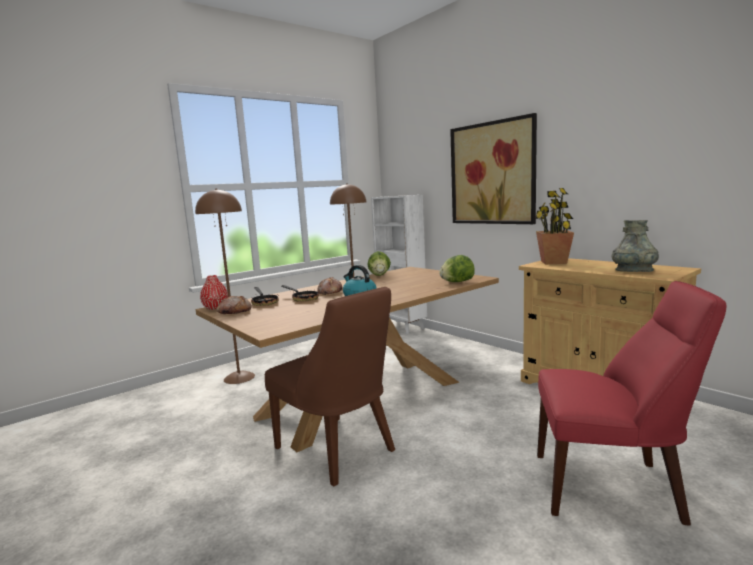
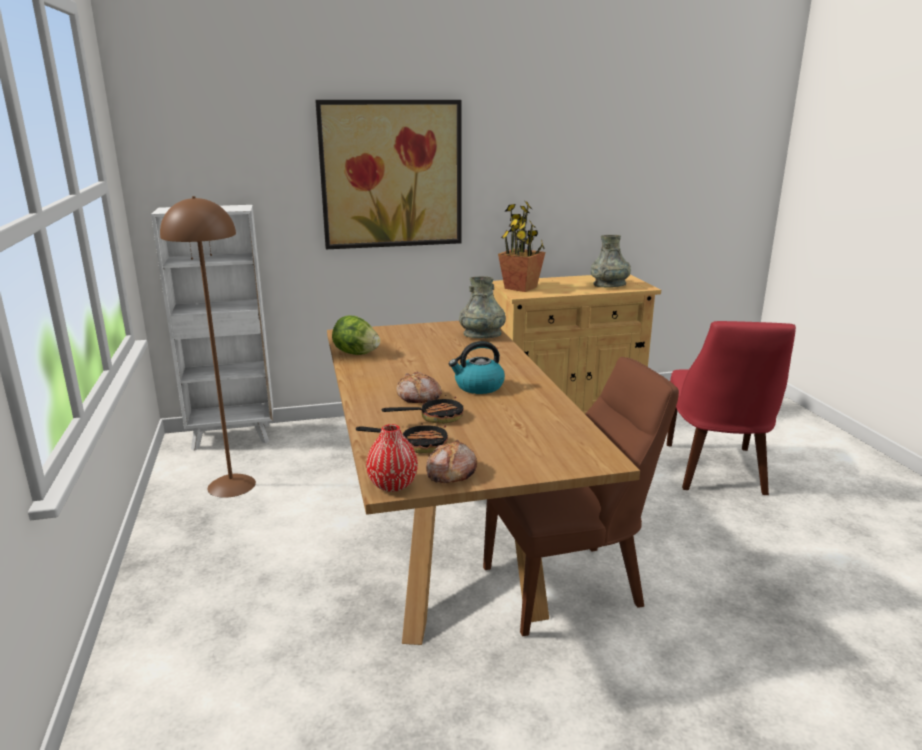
camera: 65 degrees left, 10 degrees up
brown floor lamp [195,189,255,384] -> none
lettuce [439,255,475,282] -> grey vase [459,276,506,338]
red chair [537,281,726,525] -> red chair turned 150 degrees clockwise [667,321,796,495]

